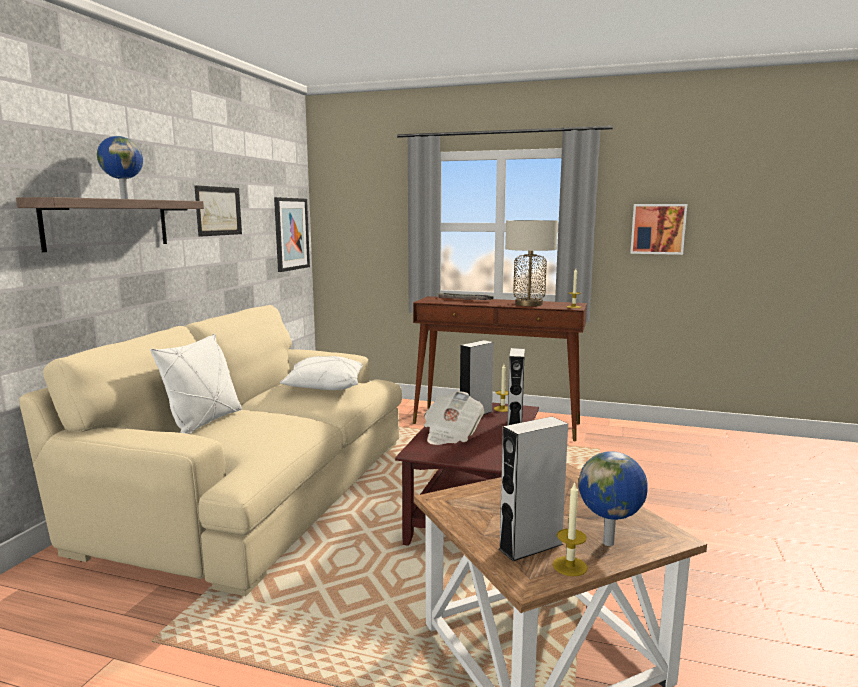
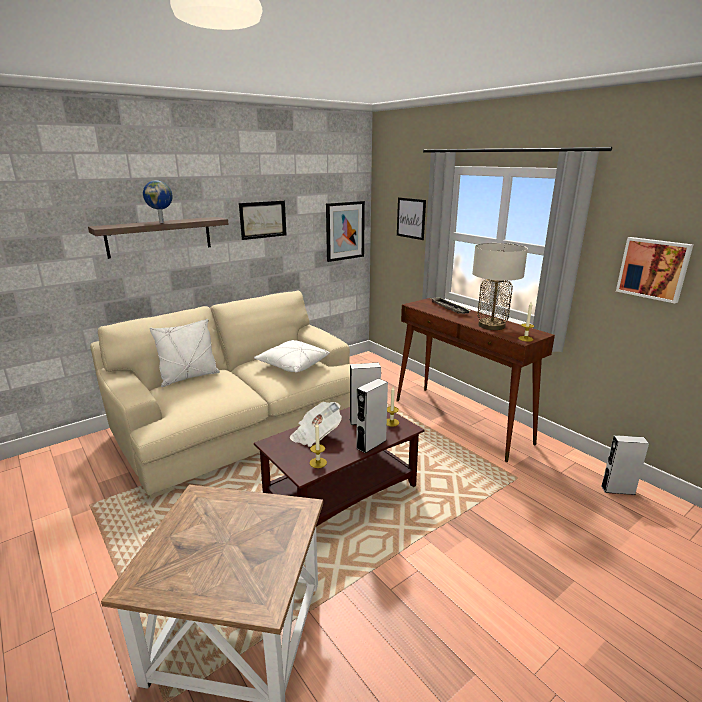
camera: 35 degrees right, 10 degrees up
grey speaker [499,417,568,561] -> grey speaker moved to [601,435,649,495]
candle [553,481,588,576] -> candle moved to [310,423,327,468]
globe [578,451,648,546] -> none
none -> picture [397,197,426,240]

